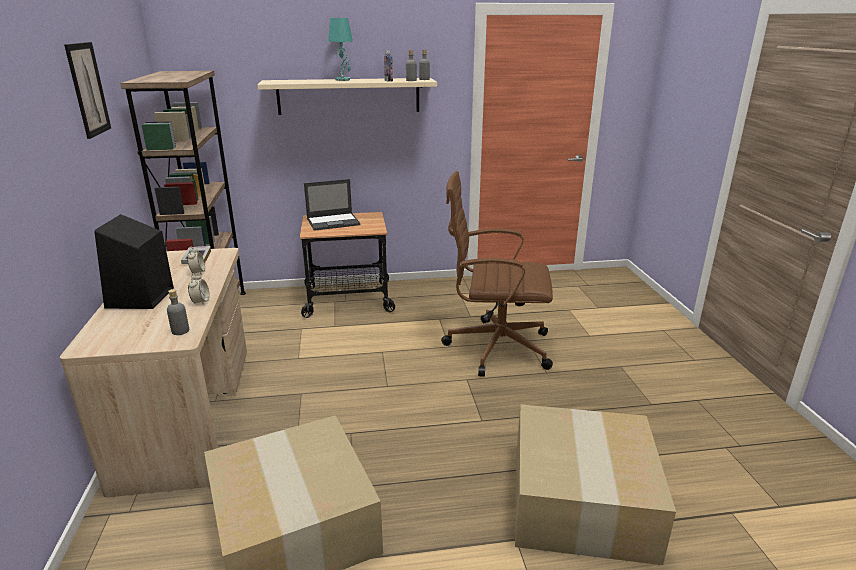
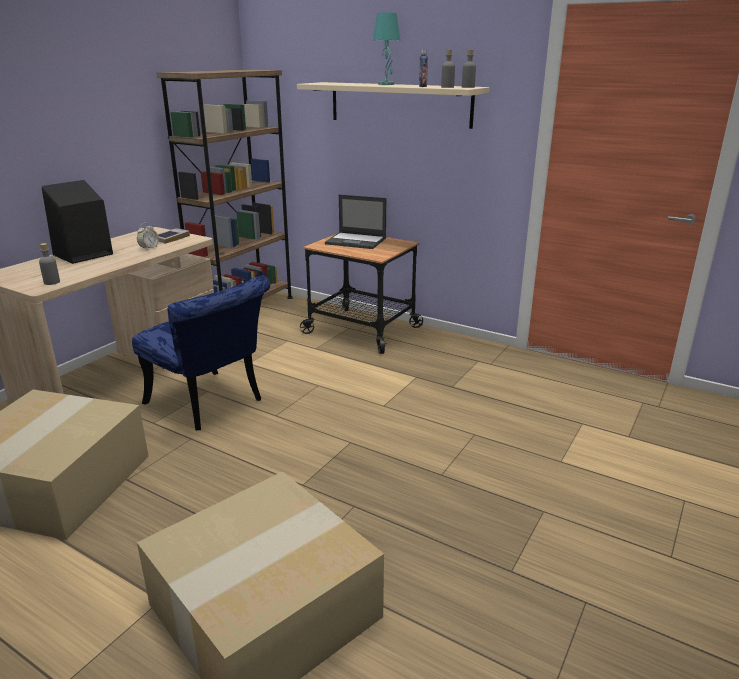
camera: 40 degrees right, 0 degrees up
picture [64,42,111,139] -> none
alarm clock [188,273,210,305] -> none
brown office chair [441,171,553,377] -> none
none -> blue chair [132,275,270,431]

